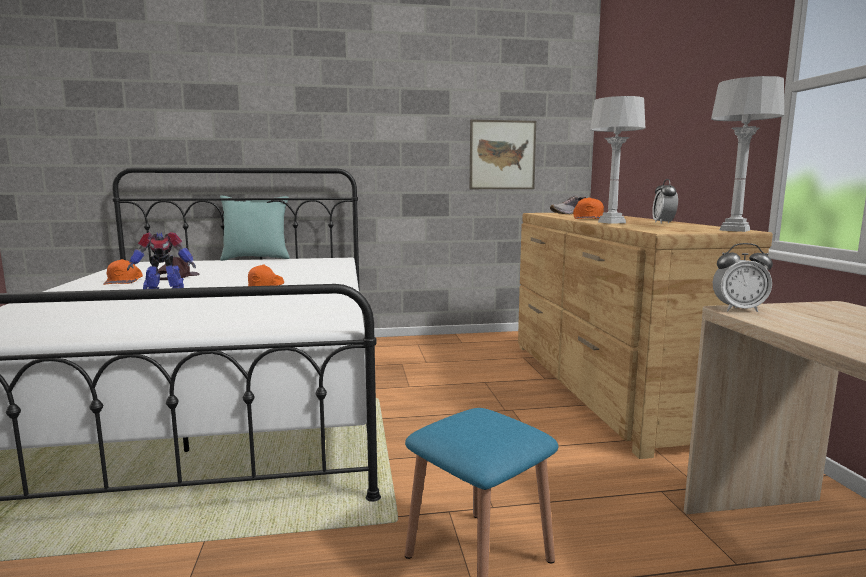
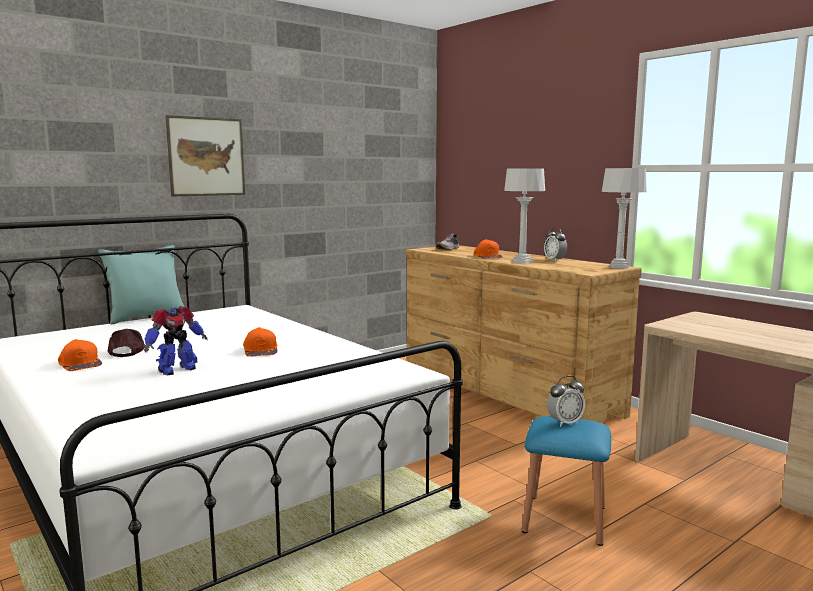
camera: 30 degrees left, 0 degrees up
picture [469,120,536,189] -> picture moved to [166,115,245,196]
alarm clock [713,243,773,312] -> alarm clock moved to [547,376,585,427]

